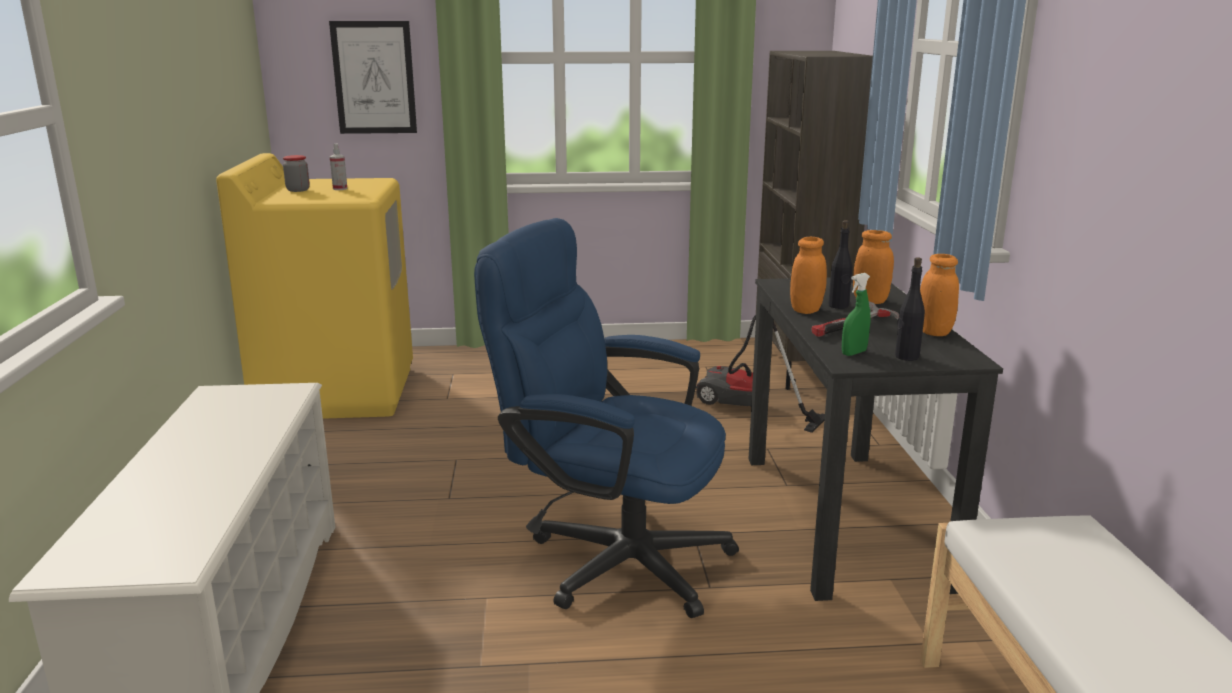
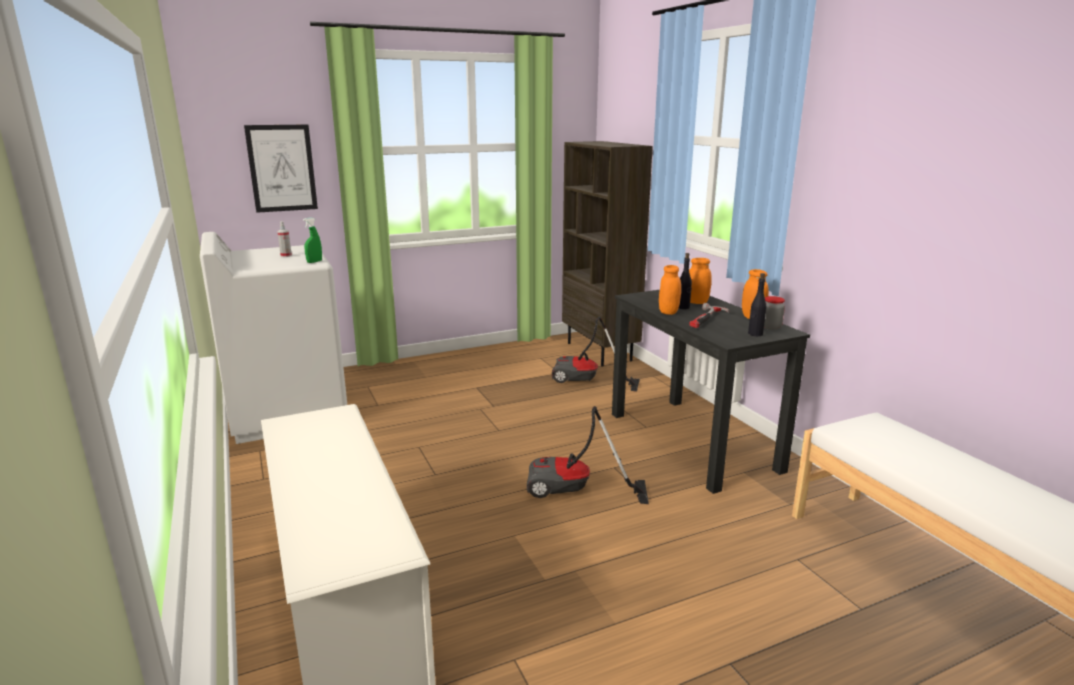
camera: 20 degrees left, 0 degrees up
yellow washing machine [216,153,413,419] -> white washing machine [200,232,347,444]
jar [283,155,310,192] -> jar moved to [764,296,785,330]
blue office chair [474,218,739,618] -> vacuum cleaner [527,406,649,504]
green spray bottle [842,273,870,356] -> green spray bottle moved to [303,217,322,263]

